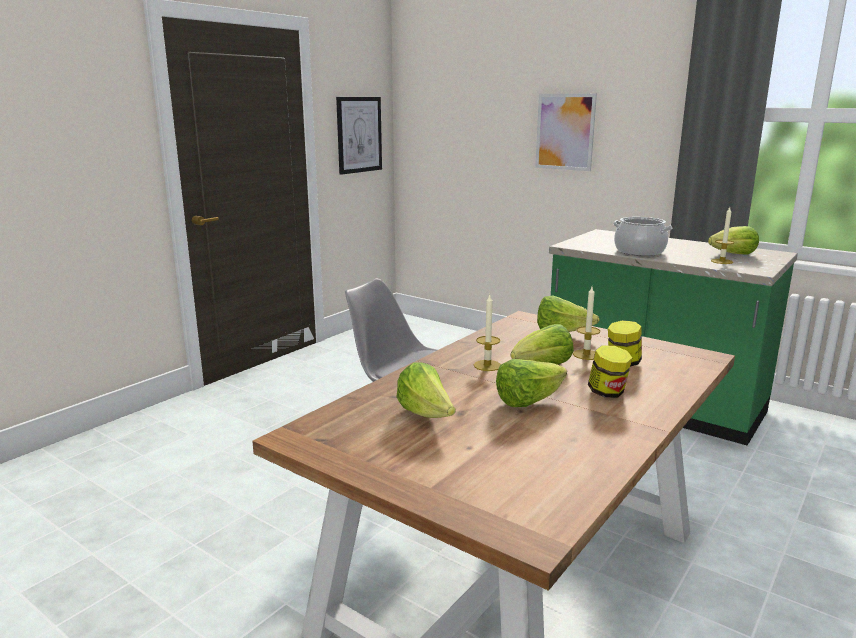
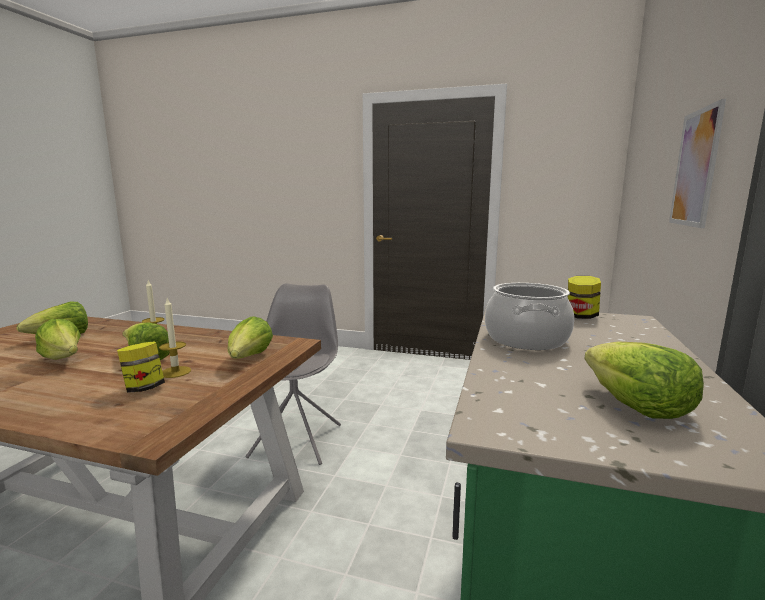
camera: 70 degrees right, 5 degrees down
picture [336,97,382,175] -> none
jar [588,346,632,398] -> jar moved to [567,276,601,319]
candle [711,207,734,264] -> none

